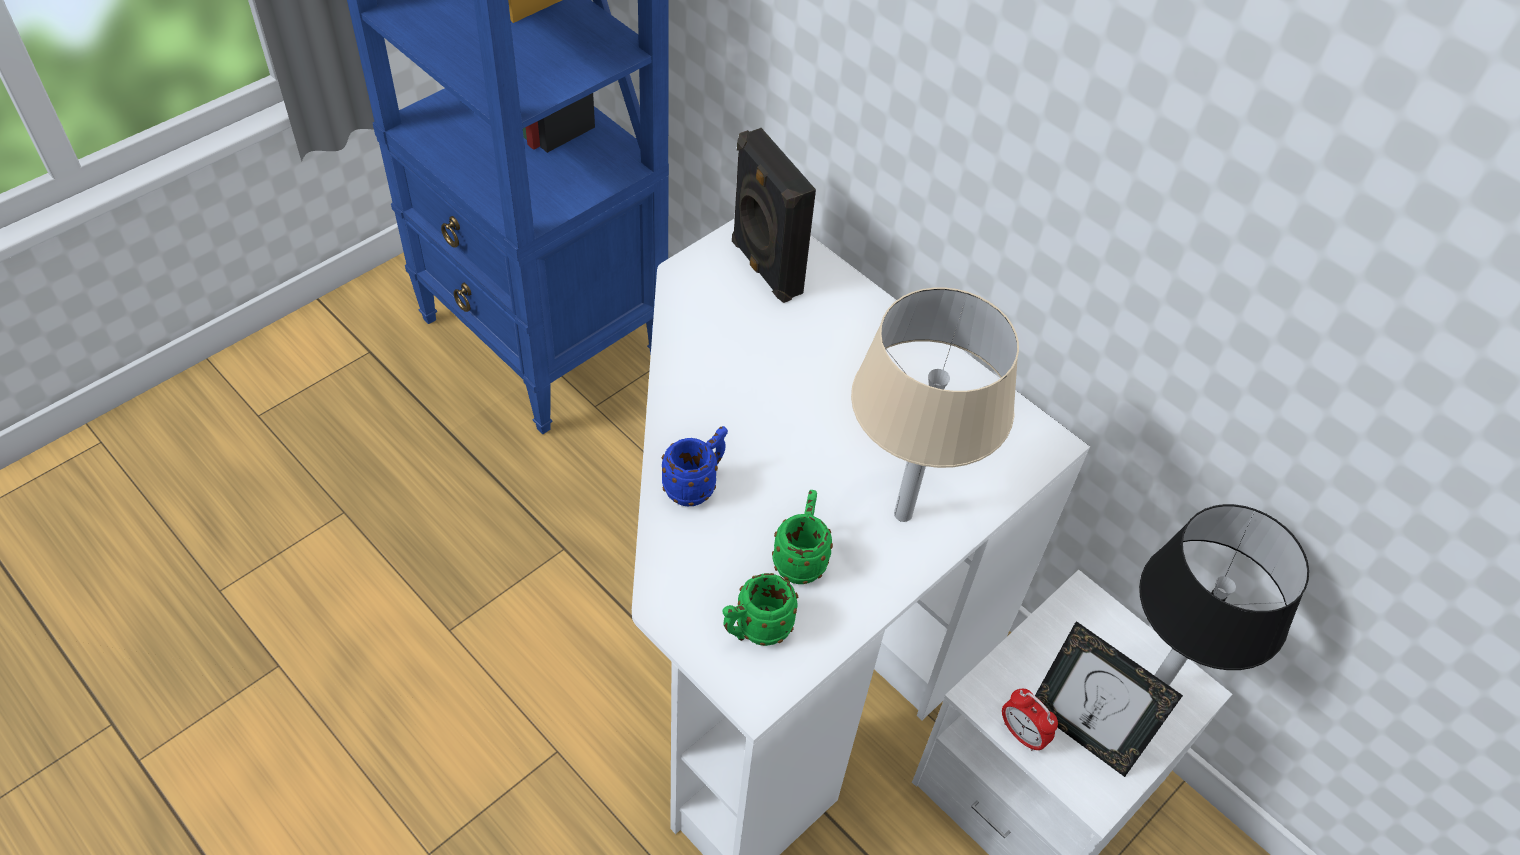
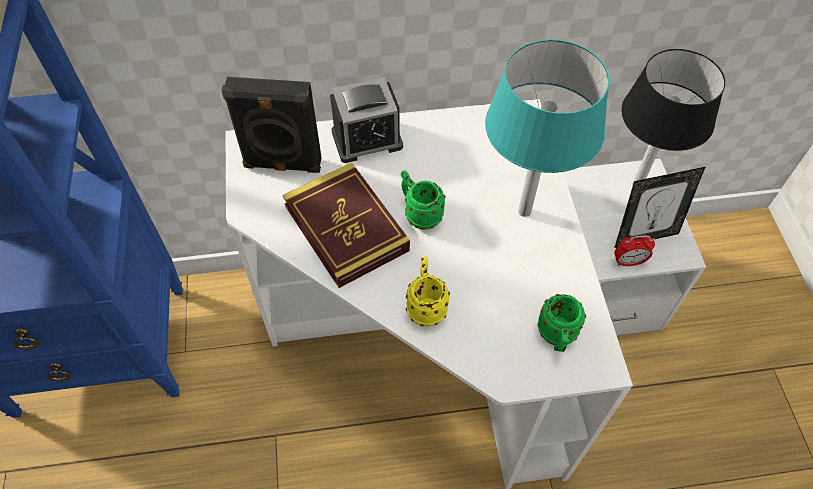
camera: 50 degrees left, 5 degrees up
blue mug [662,426,728,506] -> yellow mug [406,257,450,326]
green mug [772,490,833,584] -> green mug moved to [401,170,446,230]
beige table lamp [851,287,1019,522] -> turquoise table lamp [485,39,609,217]
none -> book [283,163,410,288]
none -> alarm clock [330,77,403,163]

